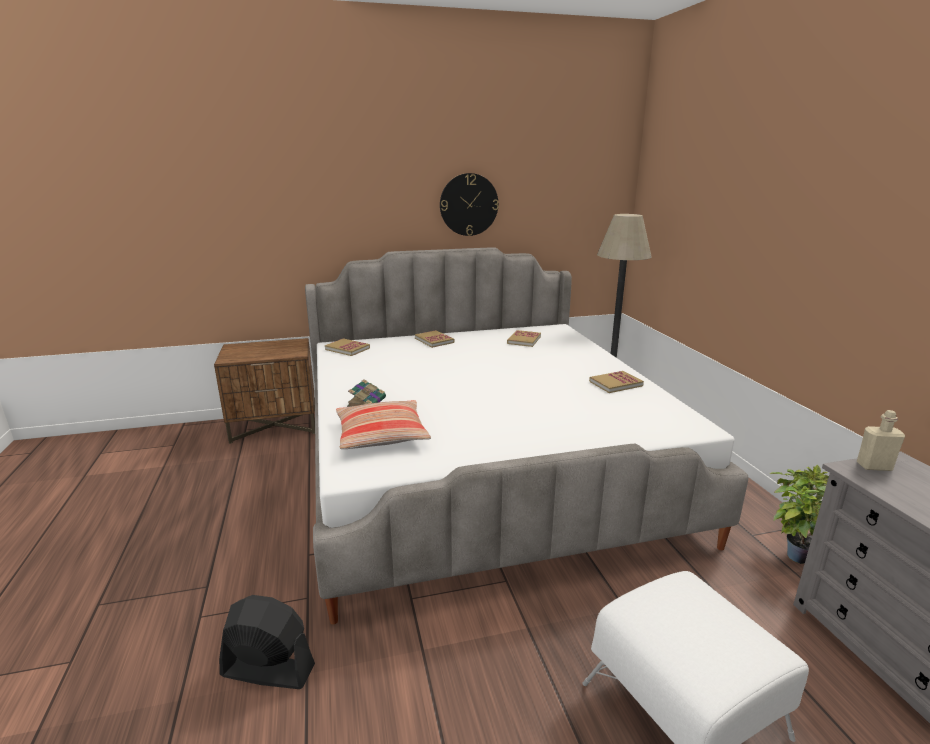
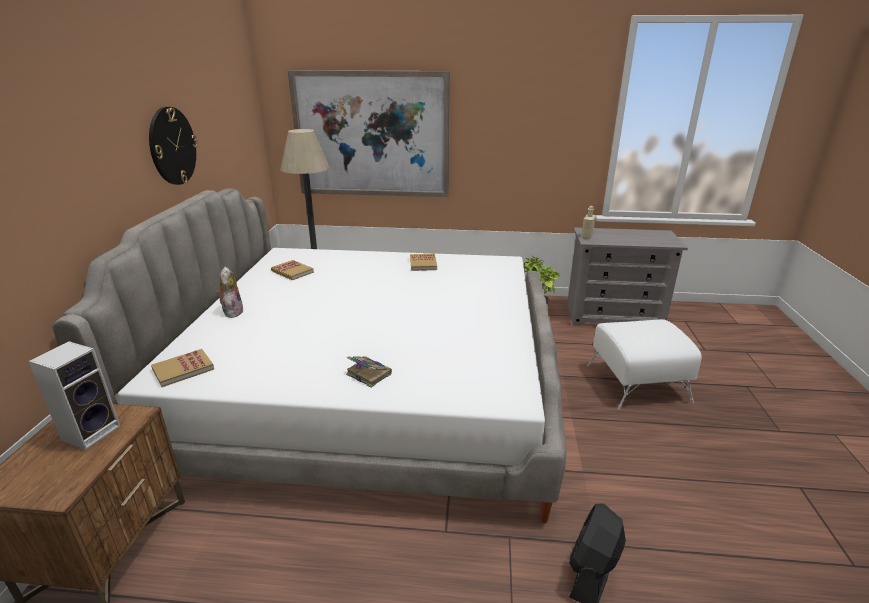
camera: 70 degrees left, 5 degrees up
pillow [336,400,431,449] -> none
book [415,330,454,348] -> plush toy [217,267,244,318]
none -> speaker [28,341,120,450]
none -> picture [288,70,450,197]

